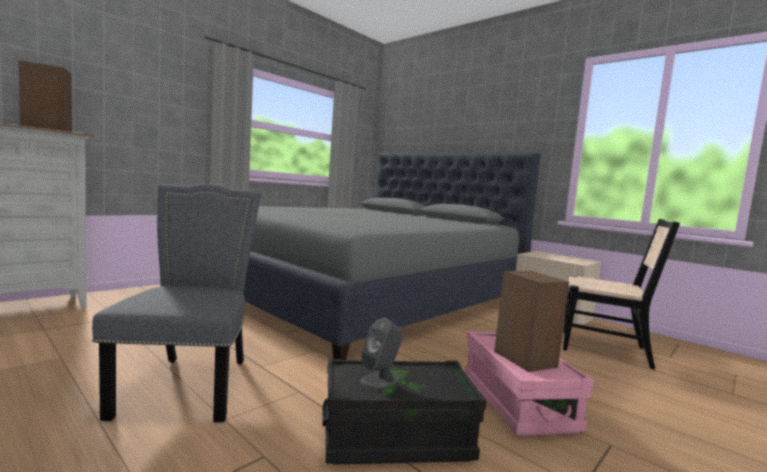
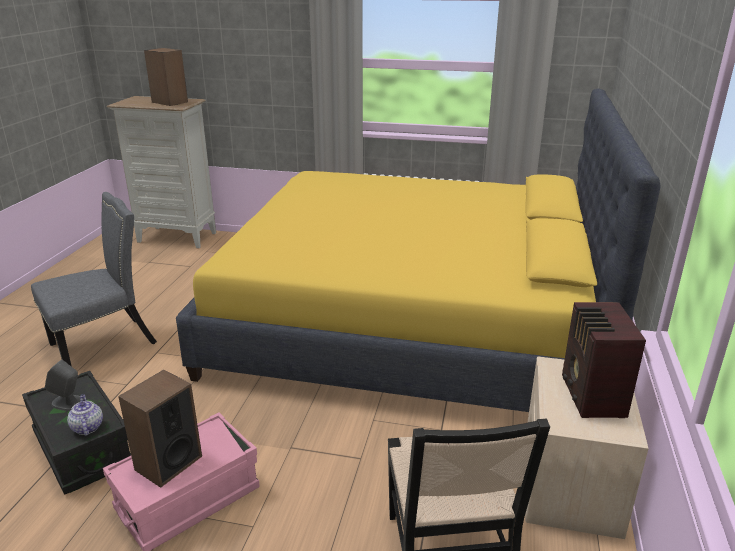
camera: 60 degrees right, 20 degrees up
grey bed [244,152,541,360] -> yellow bed [176,88,661,412]
none -> teapot [67,394,103,436]
none -> radio [562,302,646,418]

